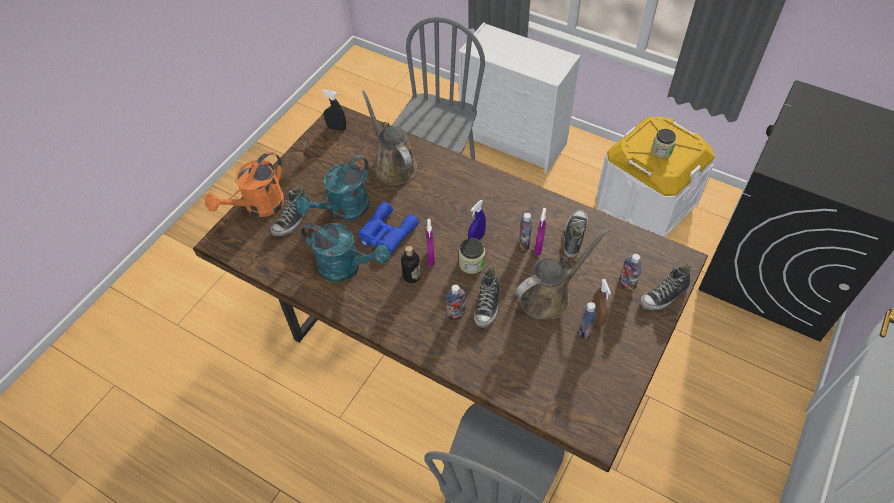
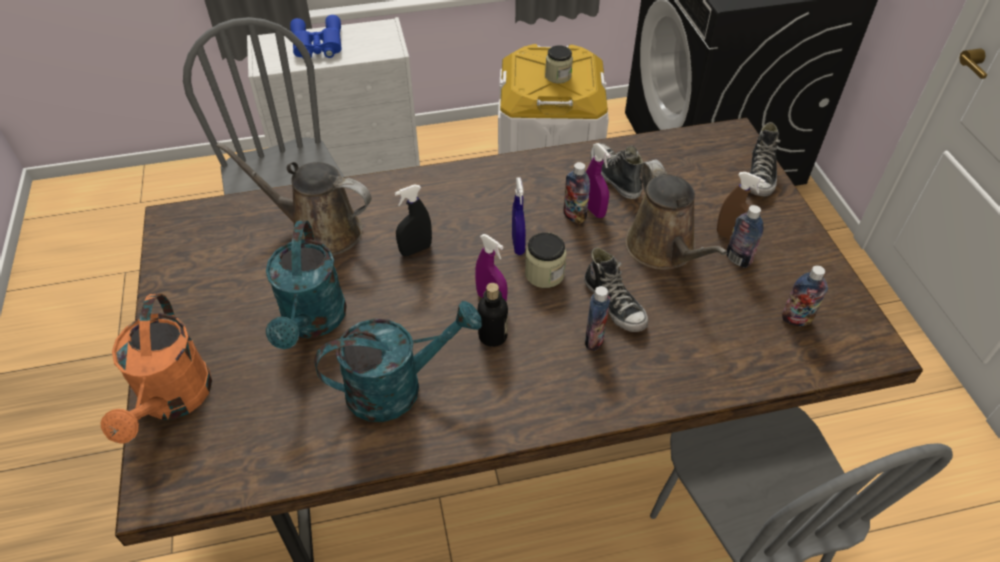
camera: 45 degrees left, 5 degrees down
shoe [270,185,311,237] -> none
black spray bottle [321,90,346,131] -> black spray bottle moved to [395,185,432,256]
blue binoculars [358,202,419,253] -> blue binoculars moved to [290,15,342,58]
brown watering can [515,229,610,319] -> brown watering can turned 150 degrees clockwise [625,160,727,270]
bottle [619,254,642,291] -> bottle moved to [782,265,828,326]

